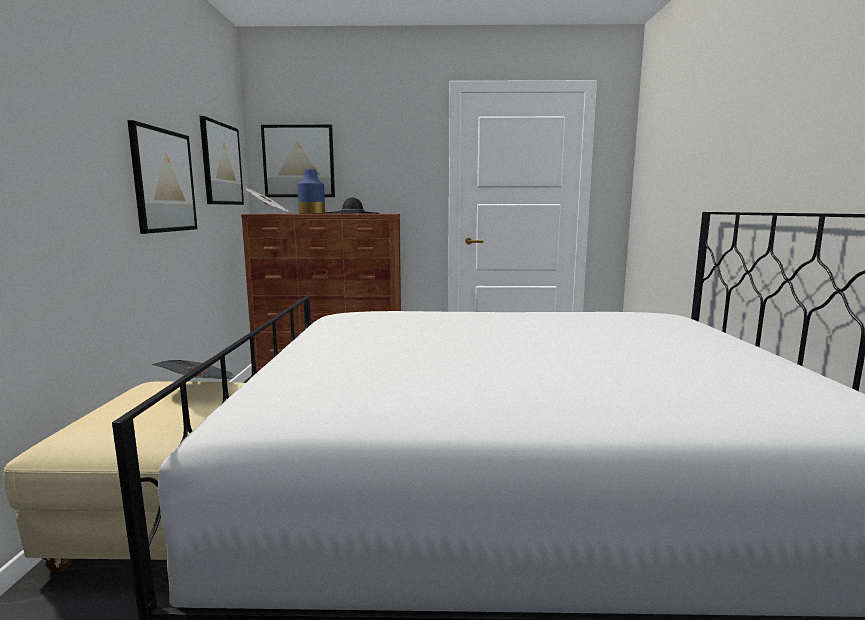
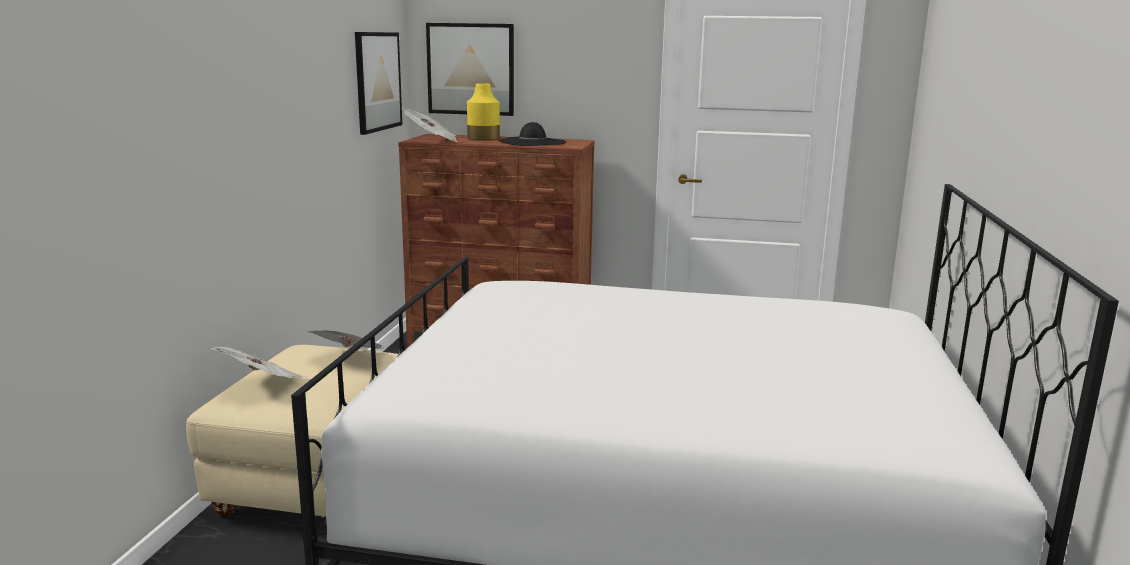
camera: 10 degrees right, 5 degrees up
picture [127,120,197,234] -> none
blue vase [297,169,325,214] -> yellow vase [467,83,500,141]
none -> newspaper [210,347,306,378]

